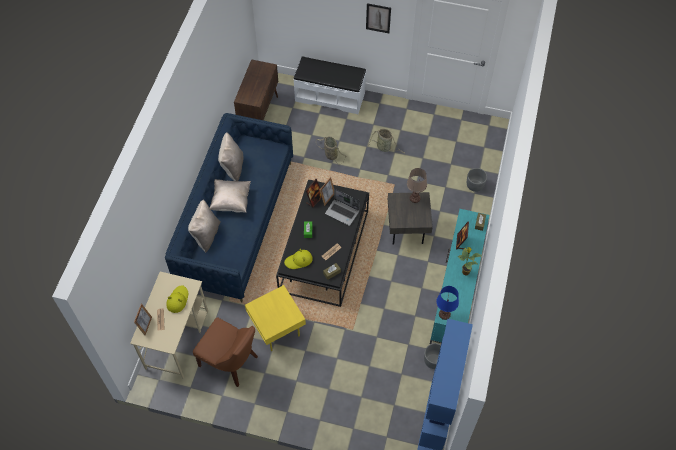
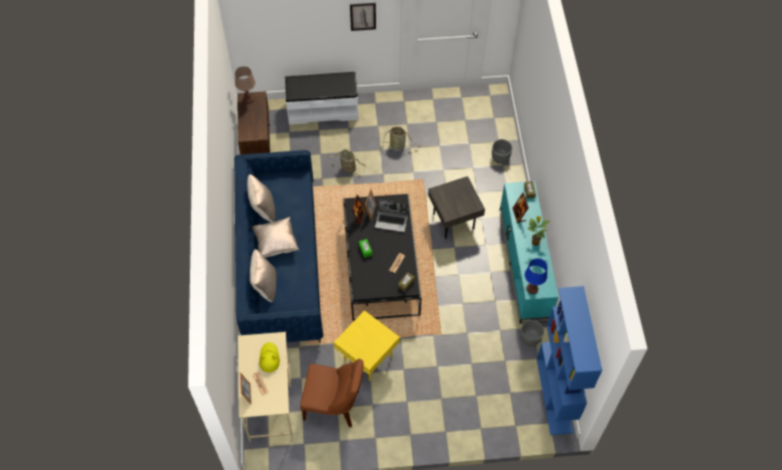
camera: 20 degrees left, 0 degrees up
yellow hat [284,249,313,269] -> none
brown table lamp [407,168,427,203] -> brown table lamp moved to [235,66,255,104]

